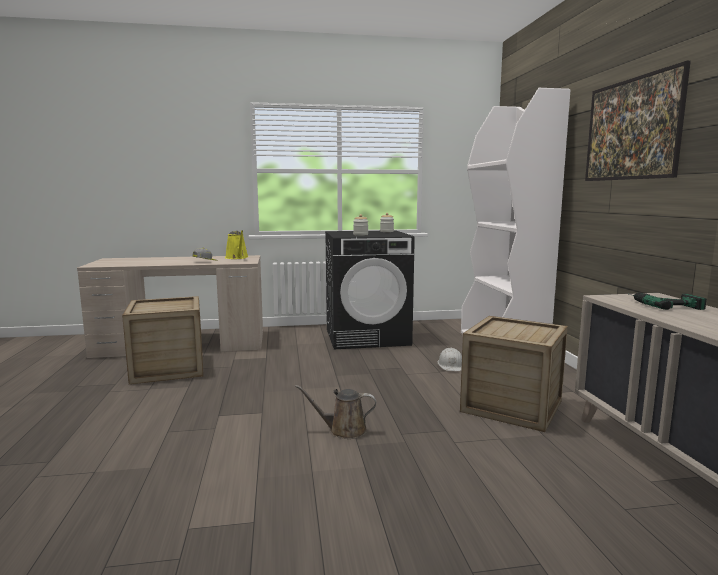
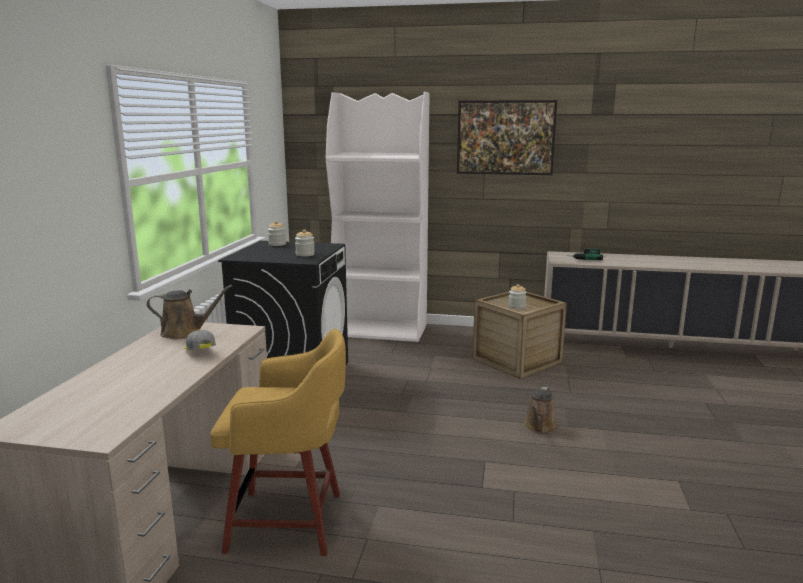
camera: 70 degrees left, 5 degrees up
crate [122,296,203,384] -> yellow stool [210,329,346,556]
yellow watering can [225,230,249,259] -> brown watering can [147,285,232,339]
white hard hat [437,348,462,371] -> none
none -> jar [508,284,527,309]

